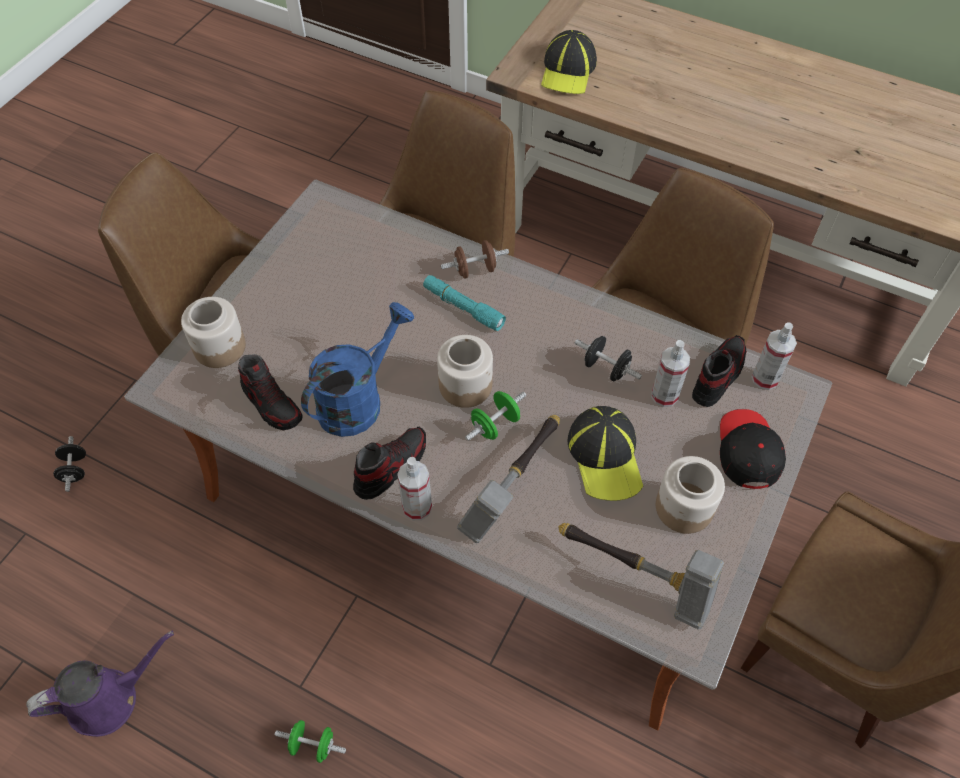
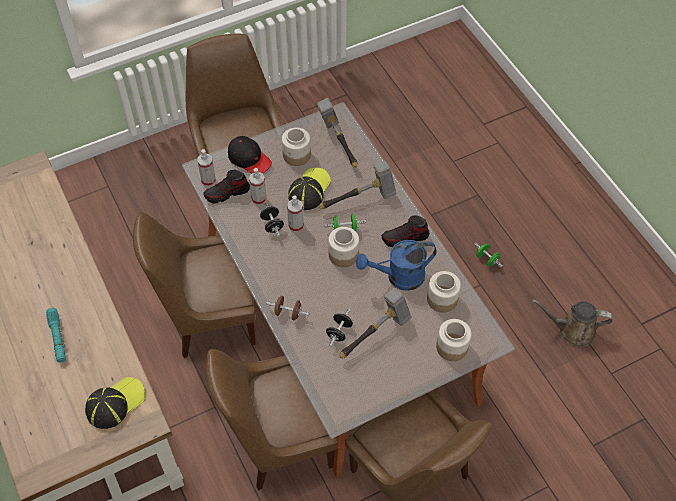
camera: 145 degrees left, 0 degrees up
purple watering can [26,631,174,737] -> brown watering can [532,299,613,347]
black dumbbell [53,436,86,492] -> black dumbbell moved to [326,309,353,347]
shoe [238,354,302,430] -> jar [427,271,461,313]
spray bottle [397,457,432,520] -> spray bottle moved to [287,195,304,232]
turquoise flashlight [423,275,506,331] -> turquoise flashlight moved to [46,308,66,363]
black cap [720,409,786,489] -> black cap turned 90 degrees counterclockwise [228,136,272,174]
none -> hammer [339,288,412,359]

